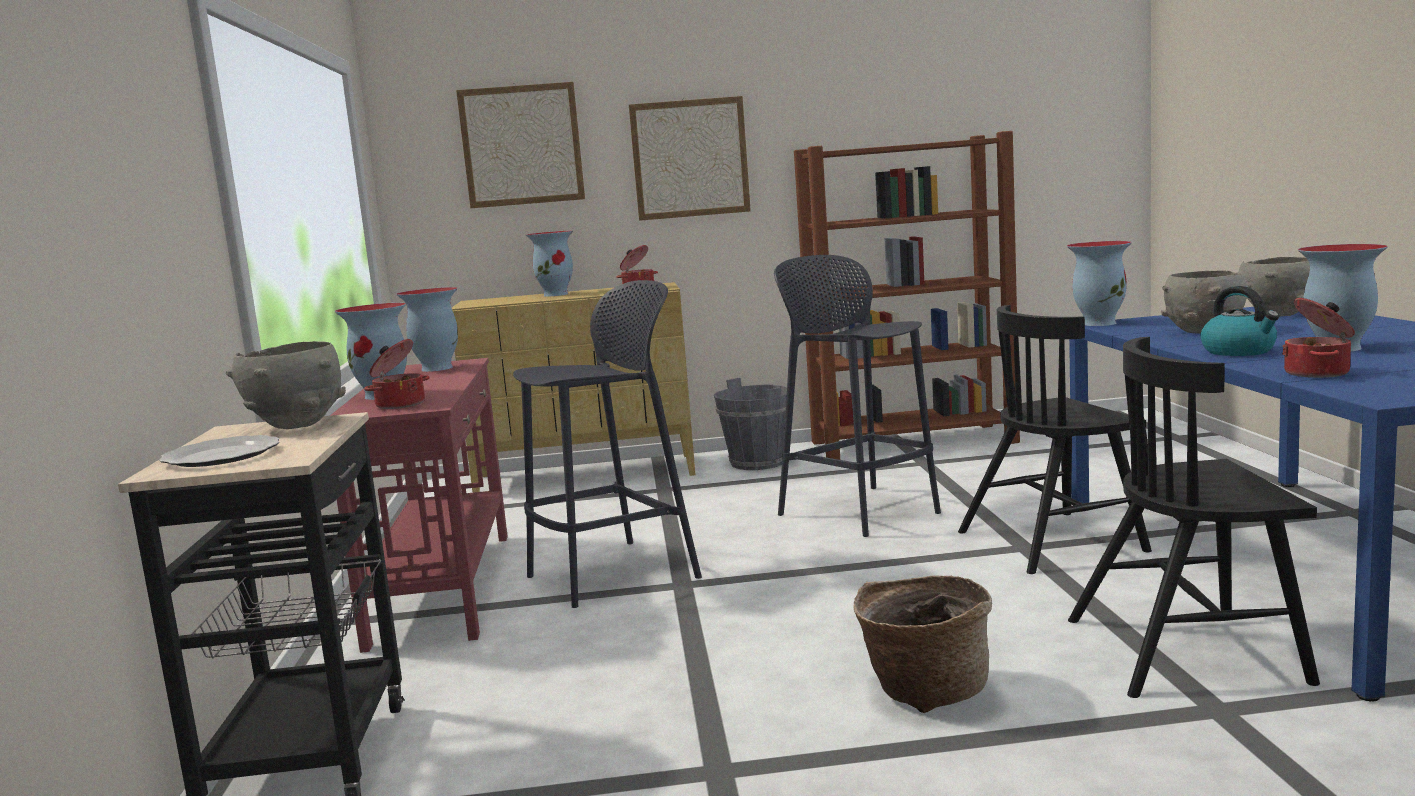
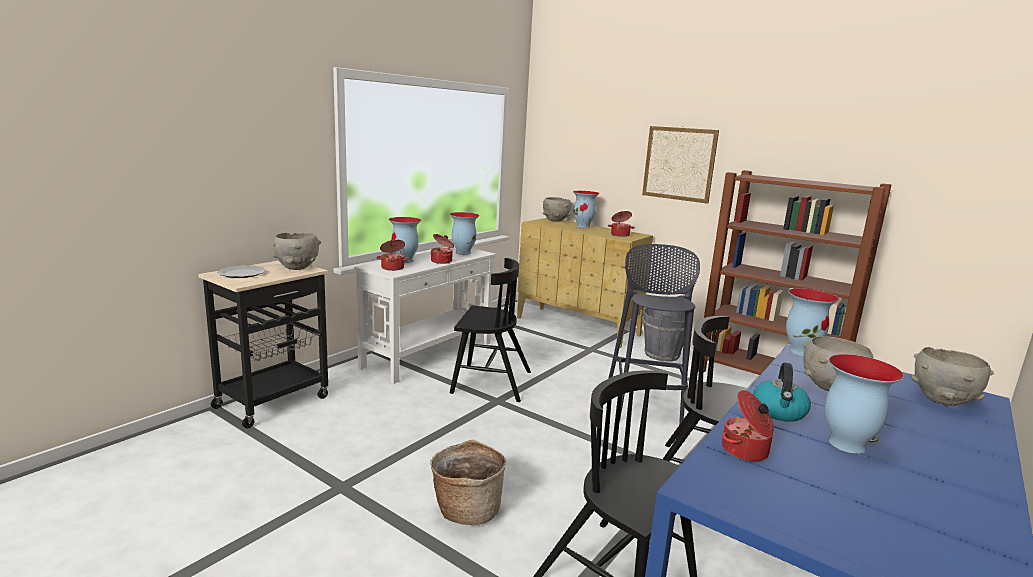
camera: 40 degrees right, 5 degrees up
red console table [330,358,508,653] -> white console table [354,246,496,384]
picture [456,82,585,208] -> none
grey stool [513,280,702,608] -> black chair [450,258,531,402]
none -> cooking pot [431,234,454,264]
none -> grey bowl [543,197,571,221]

